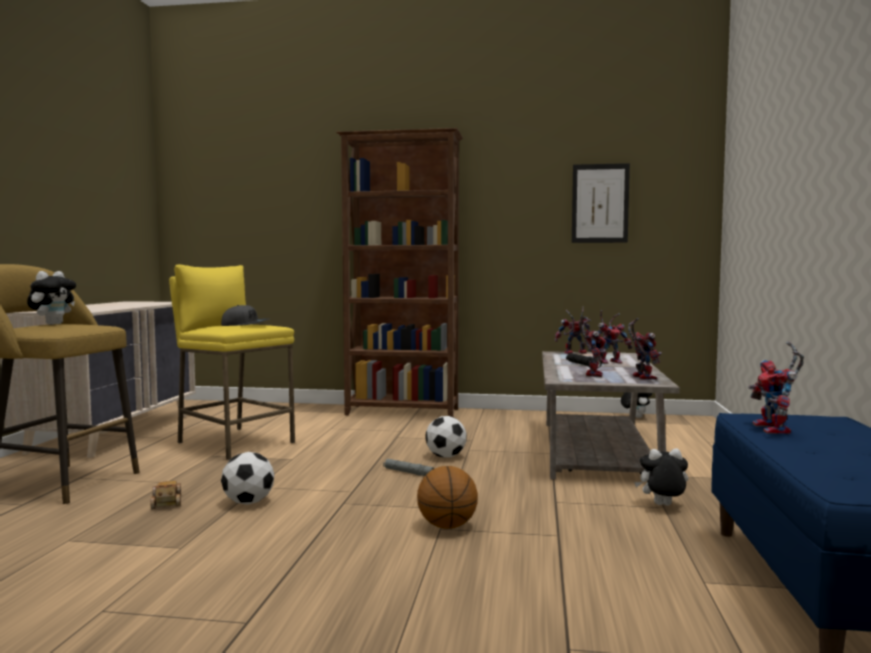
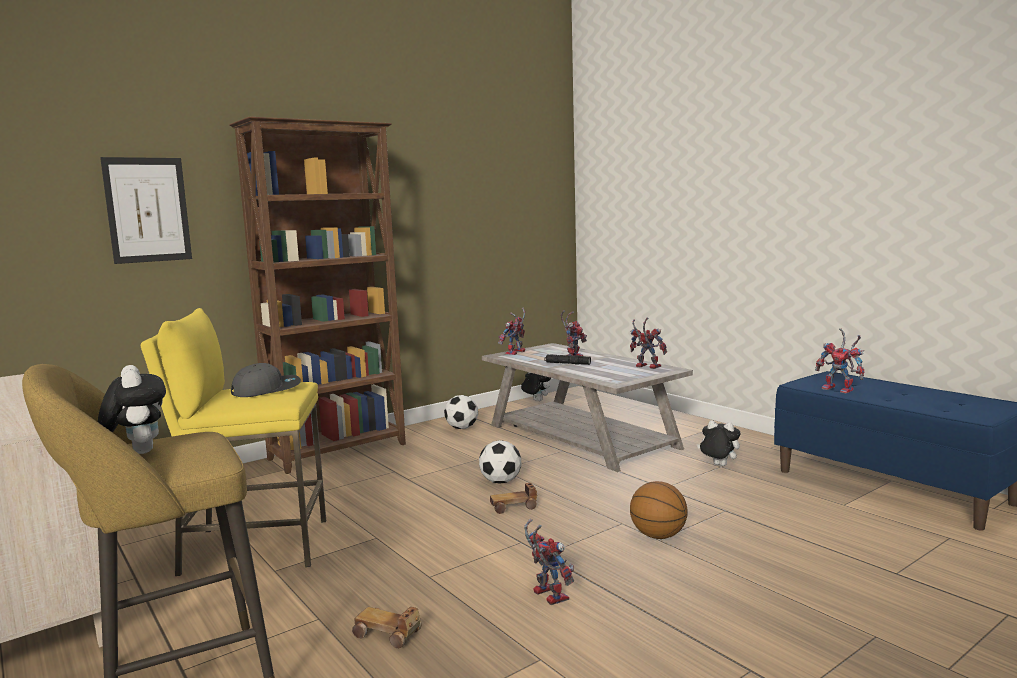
camera: 45 degrees left, 5 degrees up
football [221,452,275,505] -> football moved to [444,395,478,429]
grey flashlight [383,459,434,476] -> toy car [490,483,537,514]
picture [572,163,630,243] -> picture moved to [100,157,192,264]
toy robot [579,317,606,377] -> toy robot moved to [524,519,574,605]
plush toy [634,448,688,506] -> plush toy turned 75 degrees clockwise [697,420,741,466]

